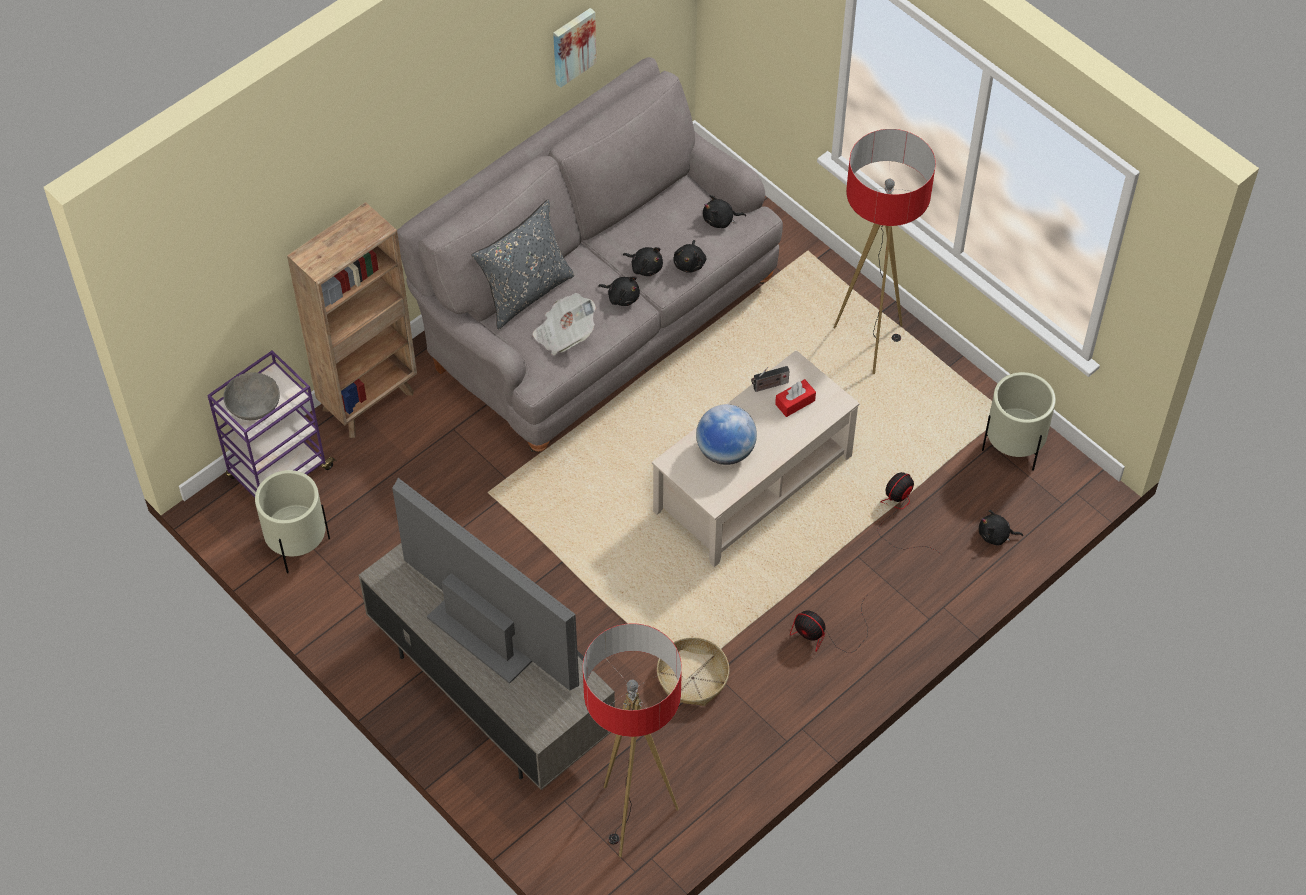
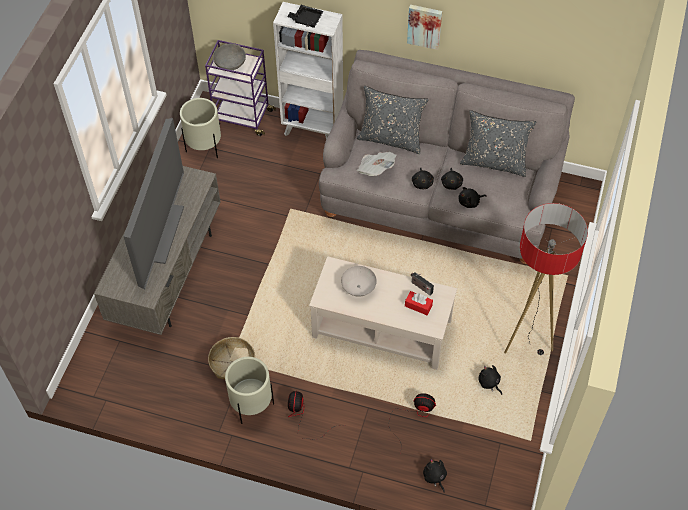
camera: 60 degrees right, 0 degrees up
brown bookcase [287,202,417,438] -> white bookcase [273,2,343,139]
picture [553,8,597,88] -> picture moved to [407,5,442,50]
floor lamp [583,623,682,857] -> none
globe [696,404,757,465] -> white bowl [341,266,377,297]
black plush toy [703,195,746,228] -> black plush toy moved to [478,365,502,395]
beige planter [982,372,1056,471] -> beige planter moved to [225,357,274,424]
none -> black tray [287,5,323,28]
none -> grey pillow [460,110,536,177]

